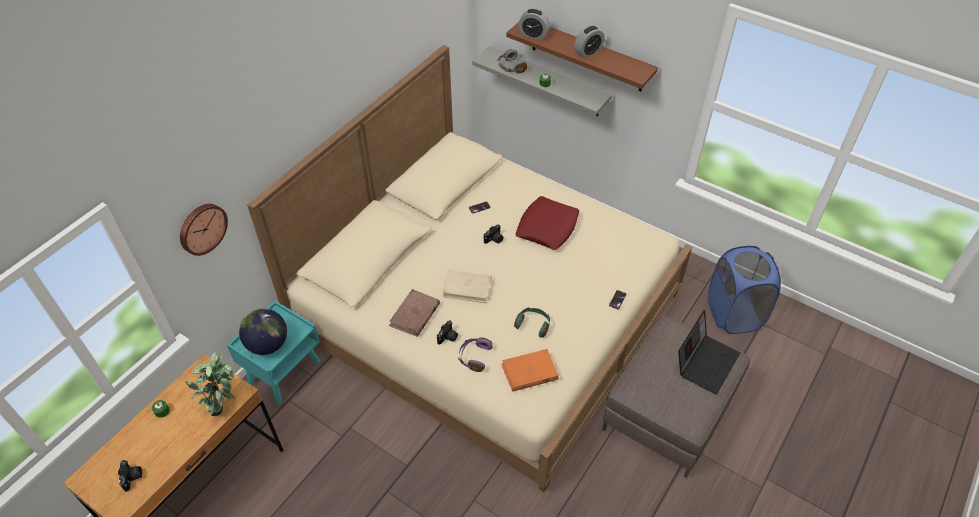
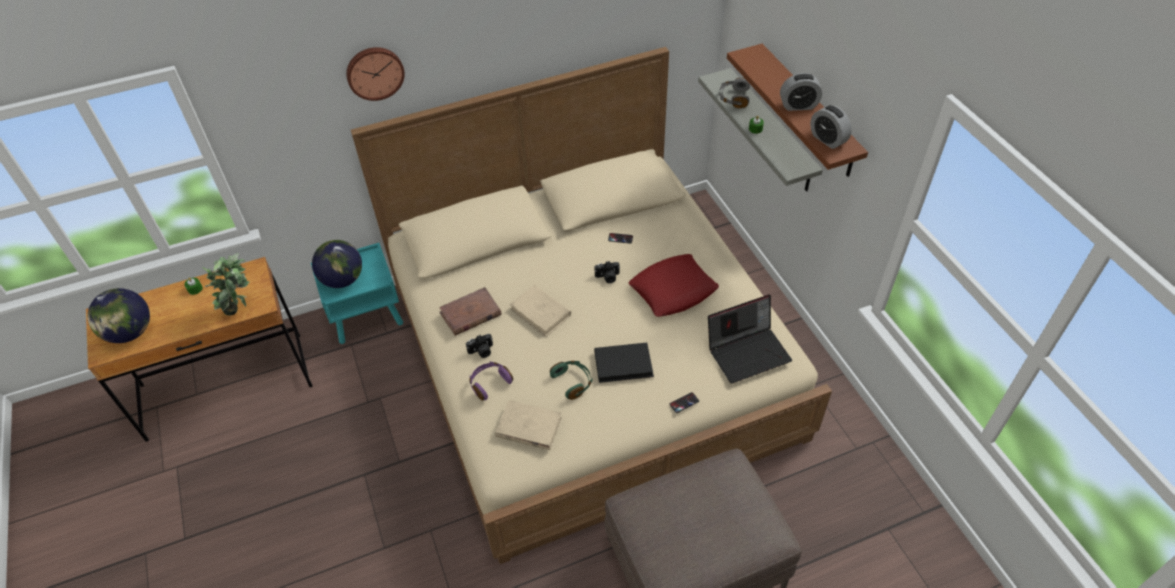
camera: 35 degrees right, 0 degrees up
camera [117,460,142,492] -> globe [88,288,150,343]
wall clock [180,204,228,256] -> wall clock moved to [346,47,405,101]
orange book [501,349,559,392] -> beige book [495,400,562,450]
alarm clock [518,9,550,40] -> alarm clock moved to [810,105,852,149]
laptop [678,310,740,395] -> laptop moved to [708,294,792,384]
blue laundry basket [708,246,781,334] -> none
none -> black book [594,342,654,383]

